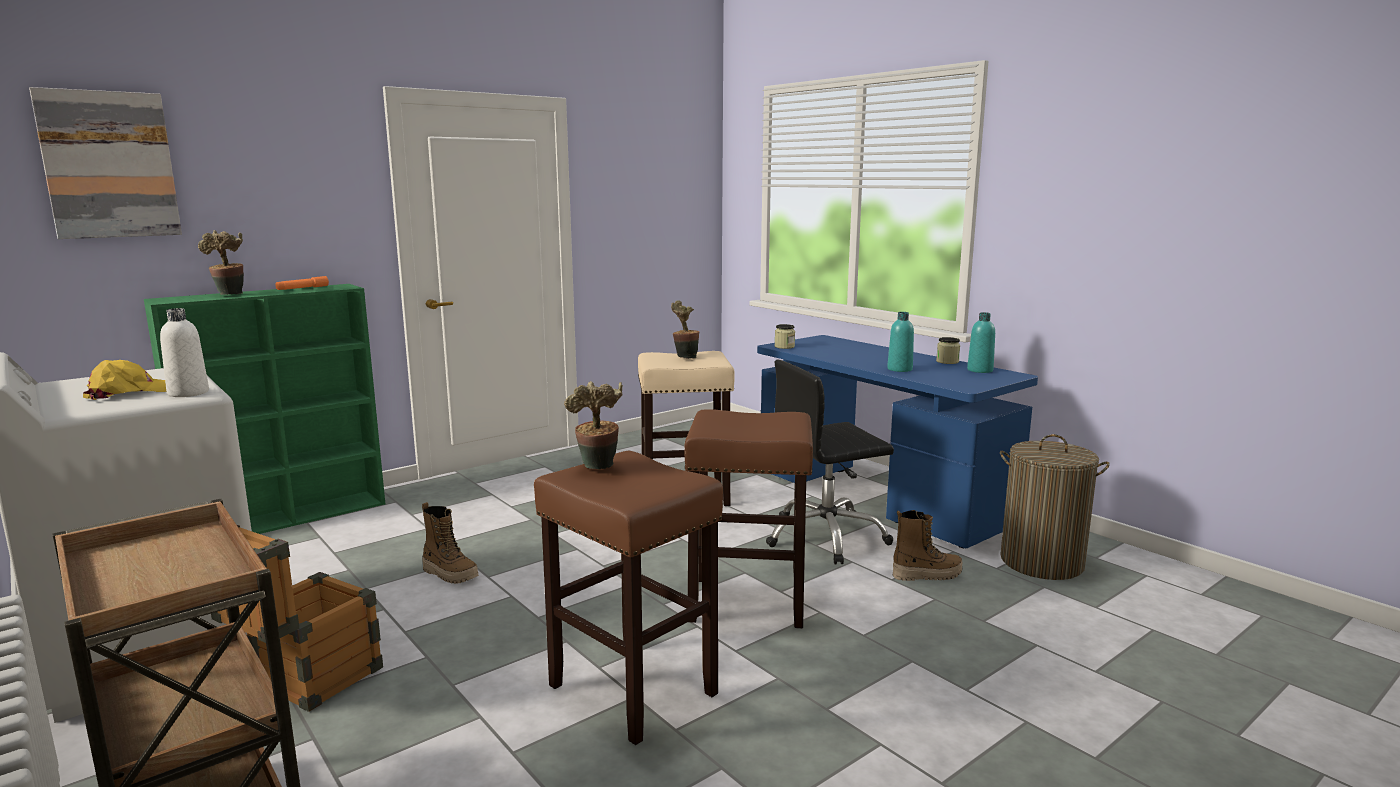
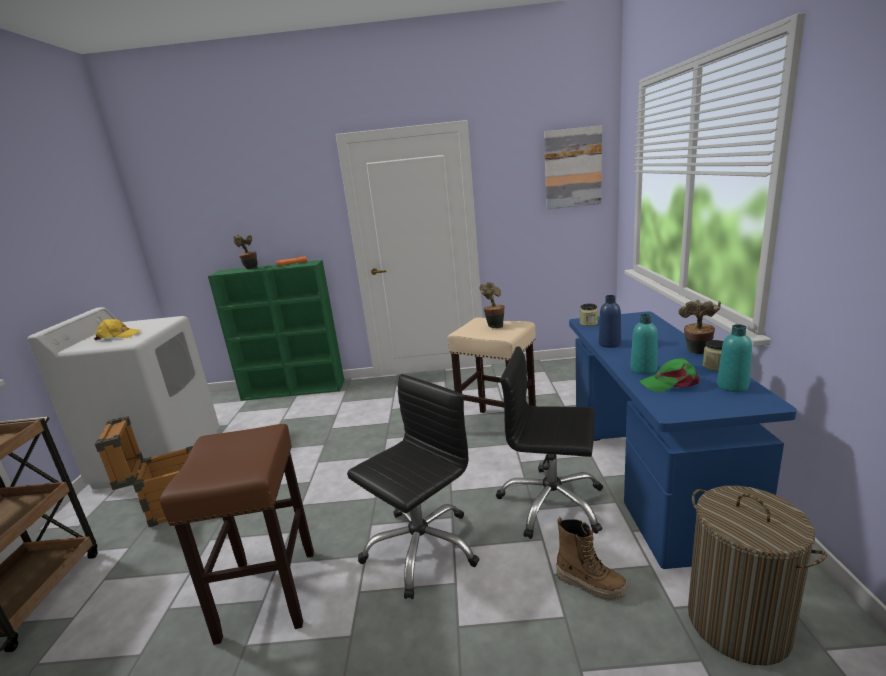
camera: 40 degrees right, 5 degrees up
picture [29,87,182,239] -> picture moved to [544,125,602,209]
white bottle [160,308,209,397] -> none
boot [422,502,478,584] -> none
potted plant [564,381,623,469] -> potted plant moved to [678,299,721,354]
brown stool [685,409,813,628] -> black office chair [347,374,480,599]
none -> blue bottle [599,295,621,348]
none -> green cap [640,358,700,392]

